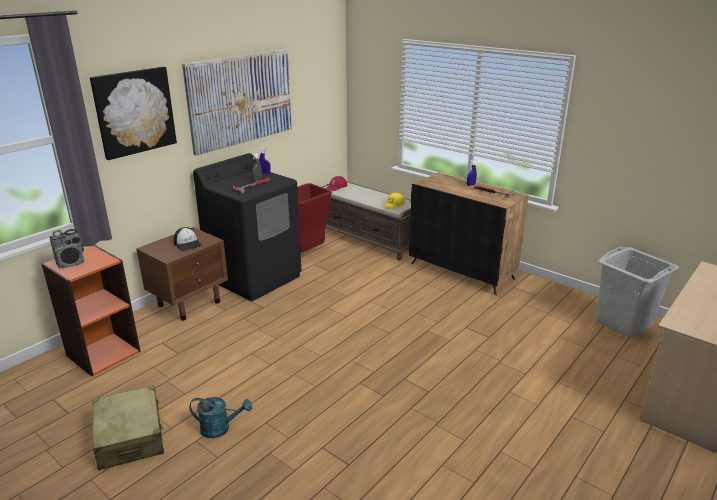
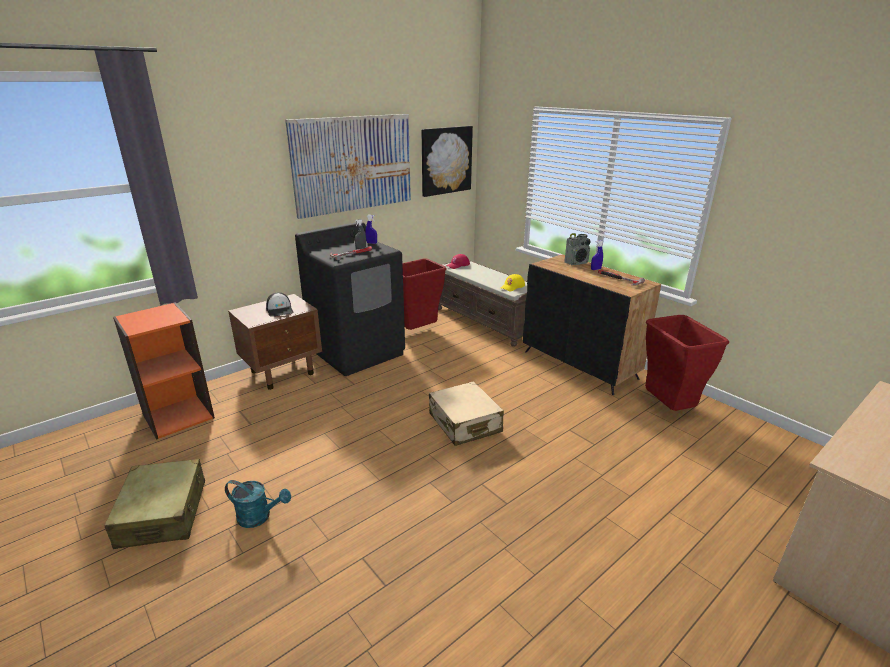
camera: 10 degrees right, 0 degrees up
radio [49,229,85,268] -> radio moved to [564,233,591,265]
picture [90,67,177,160] -> picture moved to [422,126,473,197]
grey laundry basket [596,247,679,337] -> none
none -> beige suitcase [429,381,504,446]
none -> red trash can [645,315,729,411]

